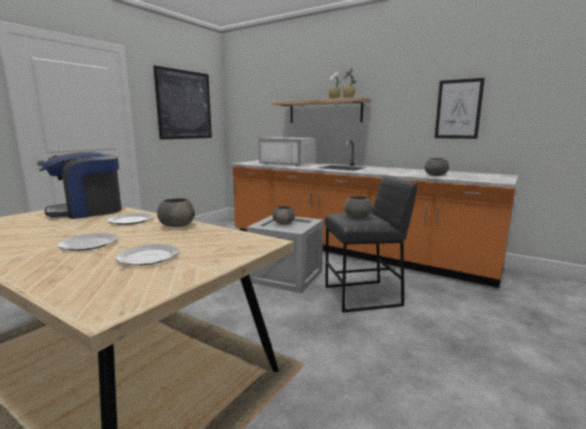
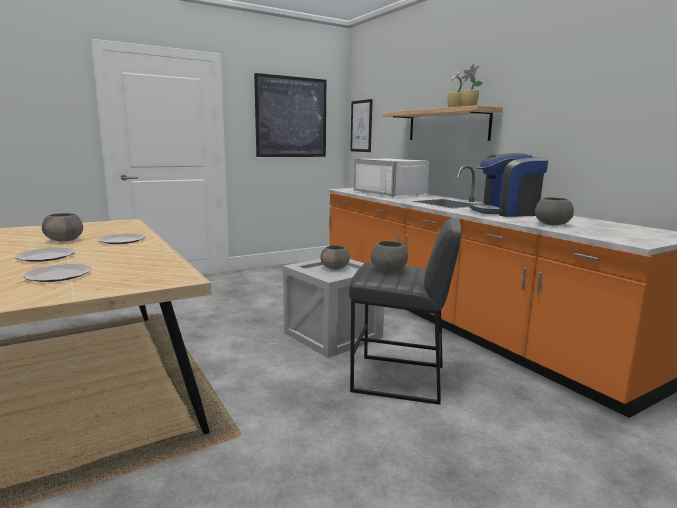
camera: 25 degrees right, 0 degrees up
coffee machine [39,152,122,219] -> coffee machine moved to [469,153,548,217]
grey bowl [157,198,195,227] -> grey bowl moved to [42,213,83,241]
picture [435,78,485,139] -> picture moved to [350,99,373,152]

